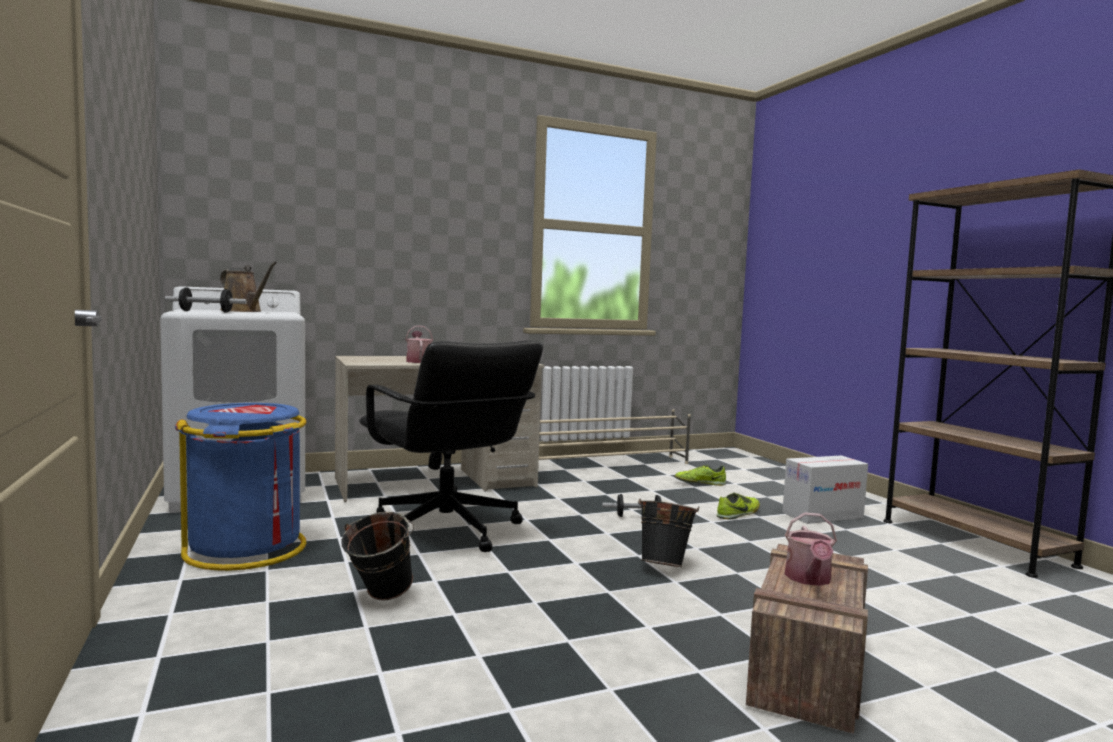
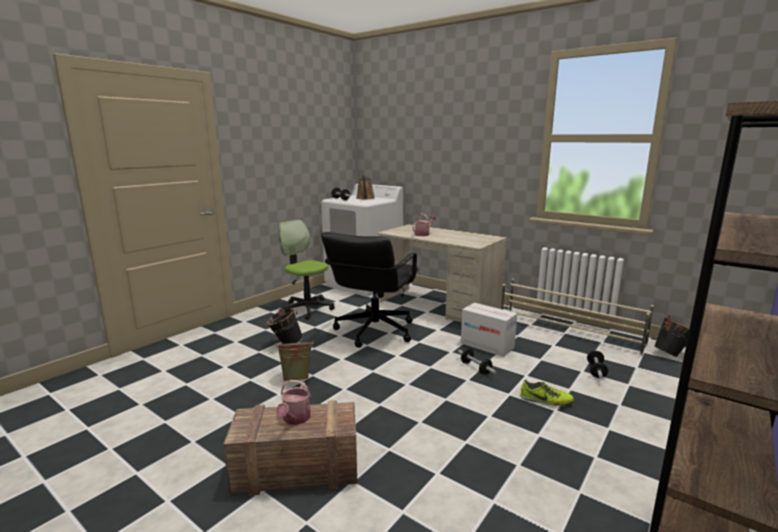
camera: 60 degrees right, 10 degrees up
blue trash can [175,403,306,571] -> office chair [279,220,335,320]
black bucket [638,498,699,567] -> black bucket moved to [654,316,690,357]
shoe [675,465,726,486] -> dumbbell [587,351,608,379]
cardboard box [782,456,868,524] -> cardboard box moved to [461,303,517,357]
watering can [785,512,837,586] -> watering can turned 60 degrees counterclockwise [275,380,311,425]
none -> green bucket [275,341,314,381]

